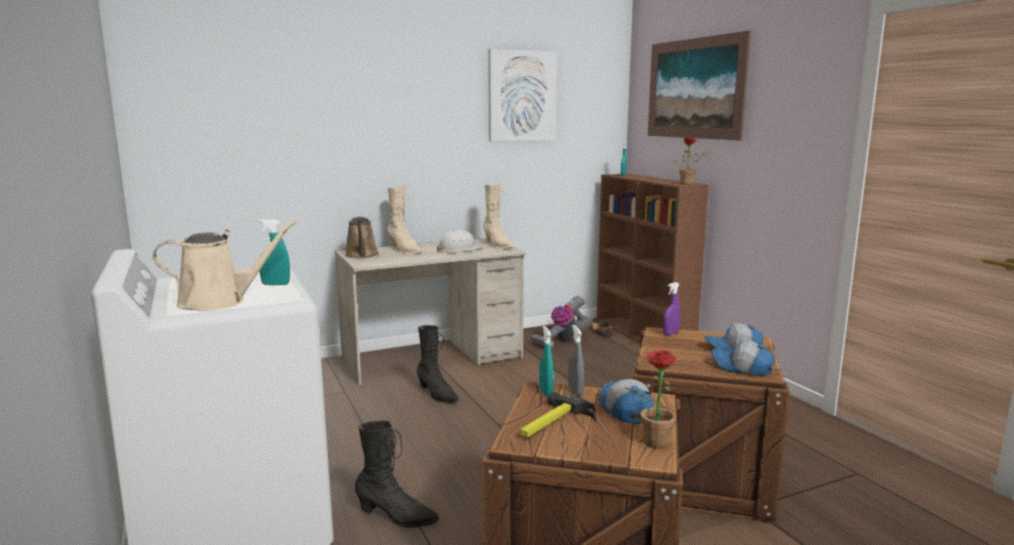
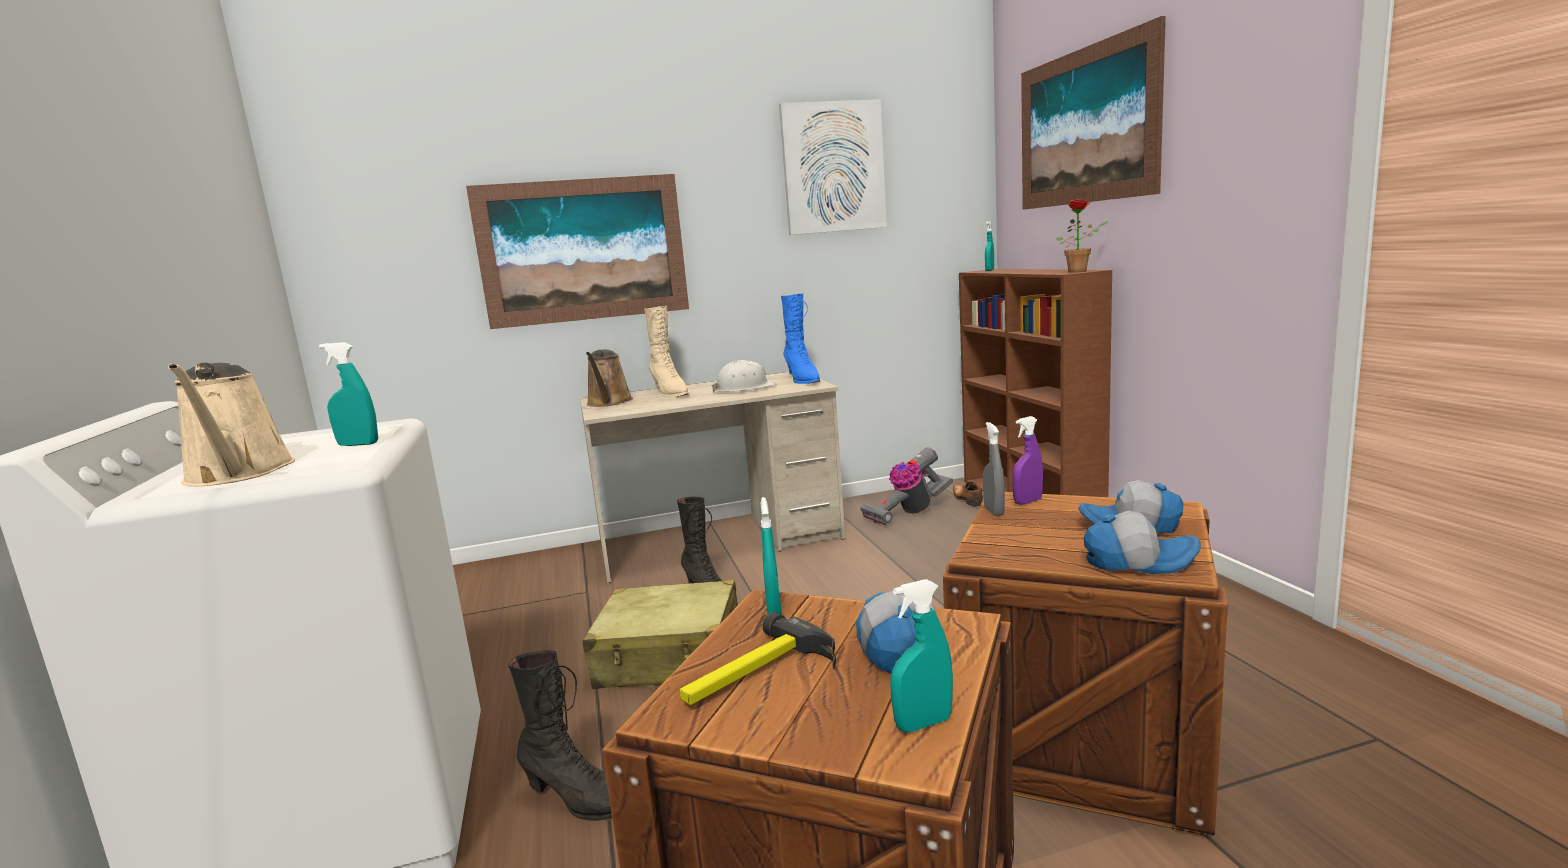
camera: 10 degrees right, 0 degrees up
beige watering can [153,220,297,311] -> beige watering can turned 75 degrees clockwise [168,363,295,487]
beige boot [483,184,512,249] -> blue boot [781,294,820,384]
grey spray bottle [568,325,584,396] -> grey spray bottle moved to [983,422,1005,516]
potted plant [625,350,694,449] -> turquoise spray bottle [890,579,953,732]
cap [711,340,775,376] -> cap turned 150 degrees clockwise [1084,511,1201,574]
none -> picture [466,174,689,329]
none -> beige suitcase [582,580,738,689]

